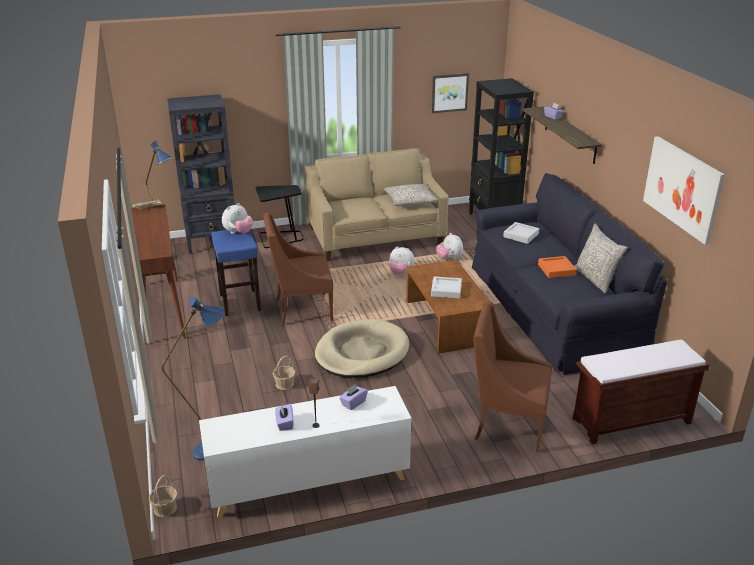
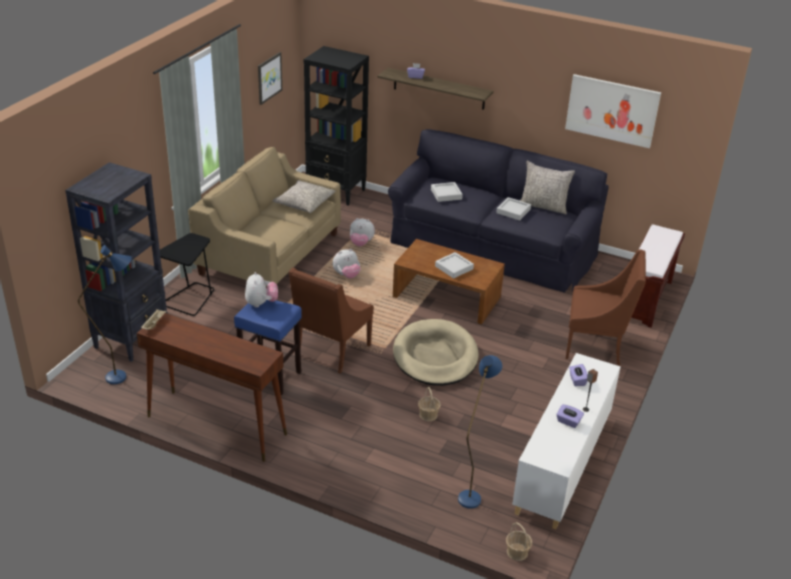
camera: 50 degrees left, 5 degrees up
brown armchair [473,302,552,453] -> brown armchair turned 135 degrees counterclockwise [565,249,646,366]
orange tray [538,256,577,278] -> grey tray [496,197,531,221]

